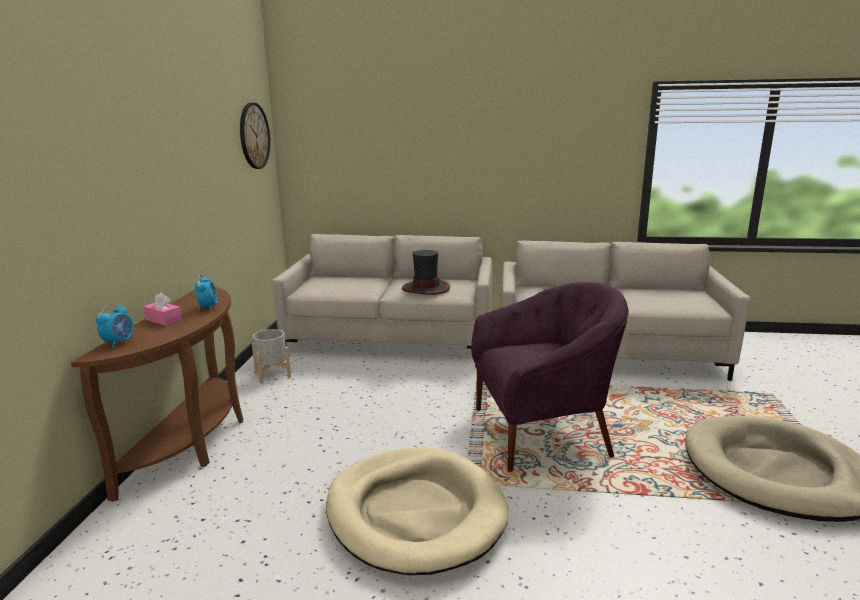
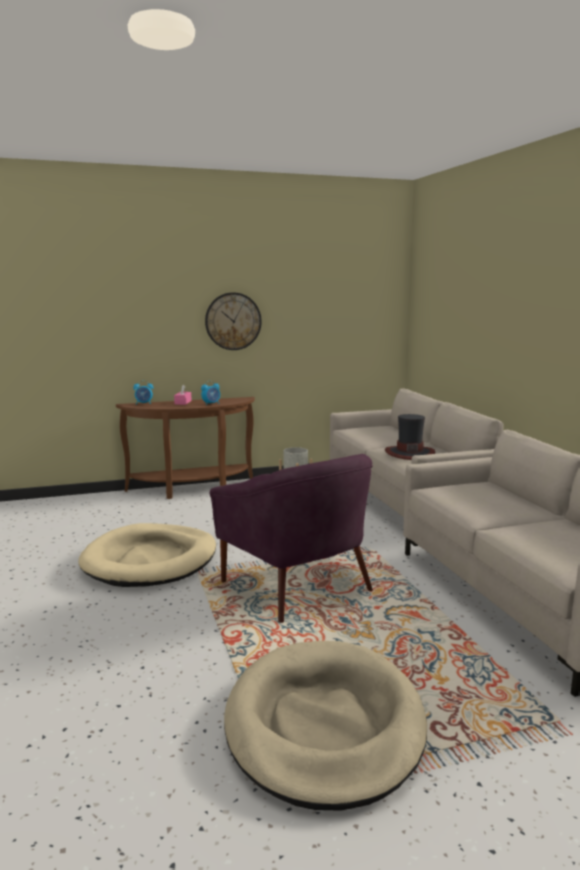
camera: 65 degrees right, 5 degrees down
wall clock [240,103,270,169] -> wall clock moved to [205,292,262,350]

